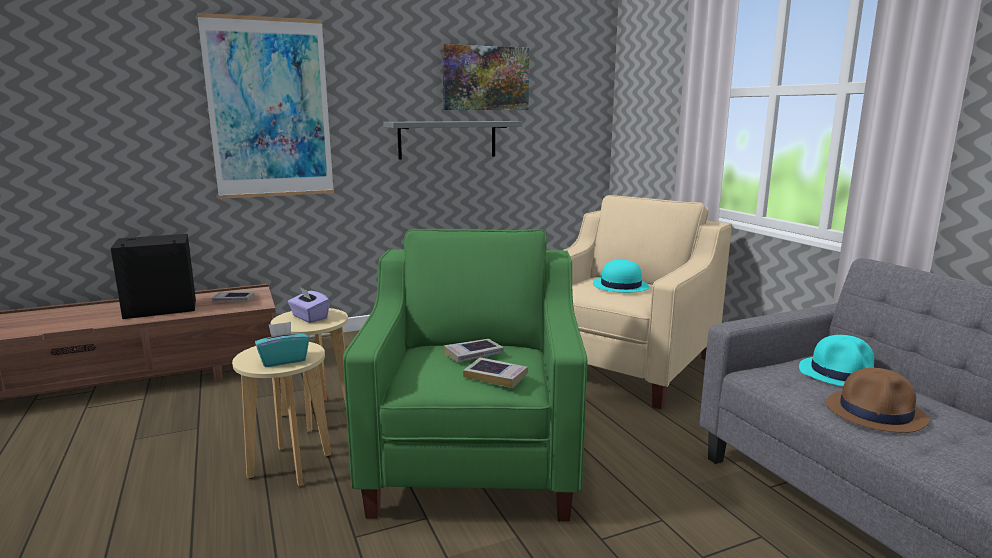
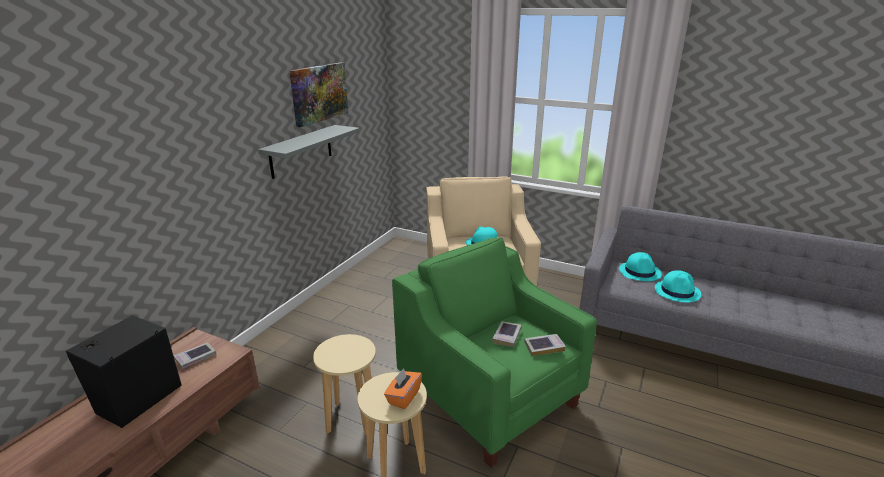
camera: 40 degrees left, 10 degrees up
picture [197,13,334,199] -> none
turquoise tissue box [255,322,309,367] -> orange tissue box [384,368,422,409]
purple tissue box [288,286,330,323] -> none
brown hat [826,368,930,433] -> turquoise hat [655,270,701,302]

